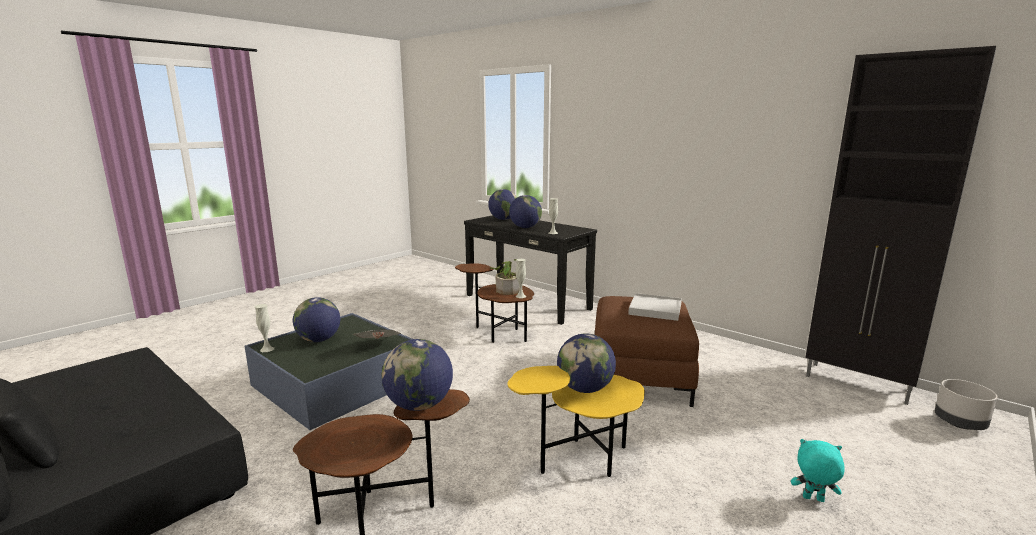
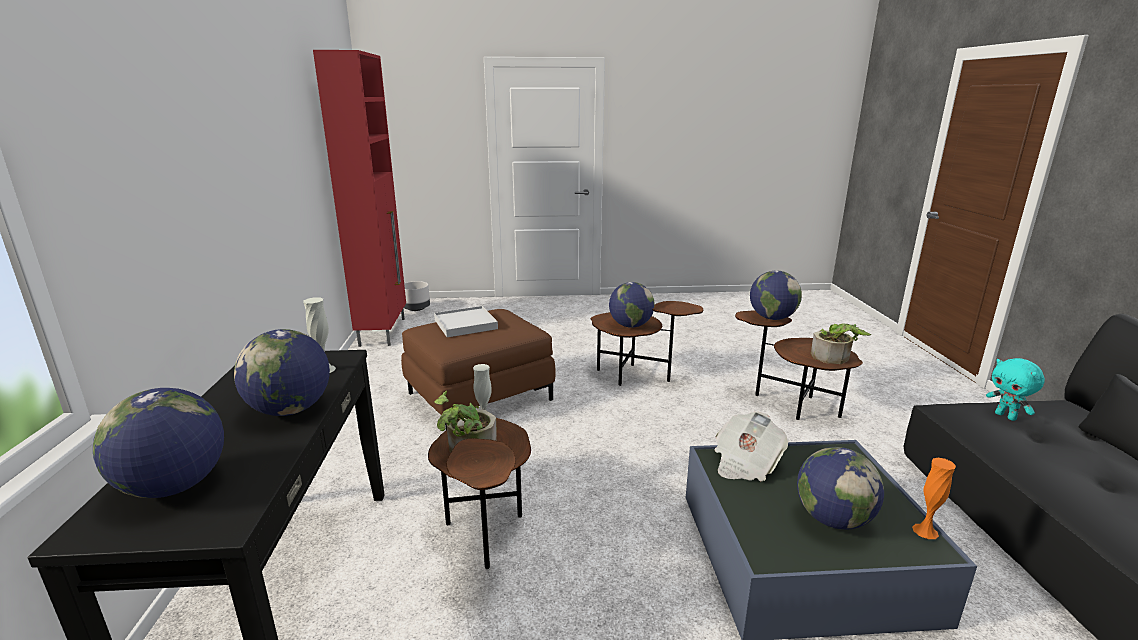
camera: 135 degrees left, 5 degrees up
white vase [255,304,274,352] -> orange vase [912,458,956,539]
yellow side table [507,366,645,477] -> brown side table [591,301,703,386]
turquoise plush toy [791,439,845,502] -> turquoise plush toy moved to [986,358,1045,421]
black cabinet [805,46,996,405] -> red cabinet [313,50,406,347]
none -> potted plant [811,324,872,364]

